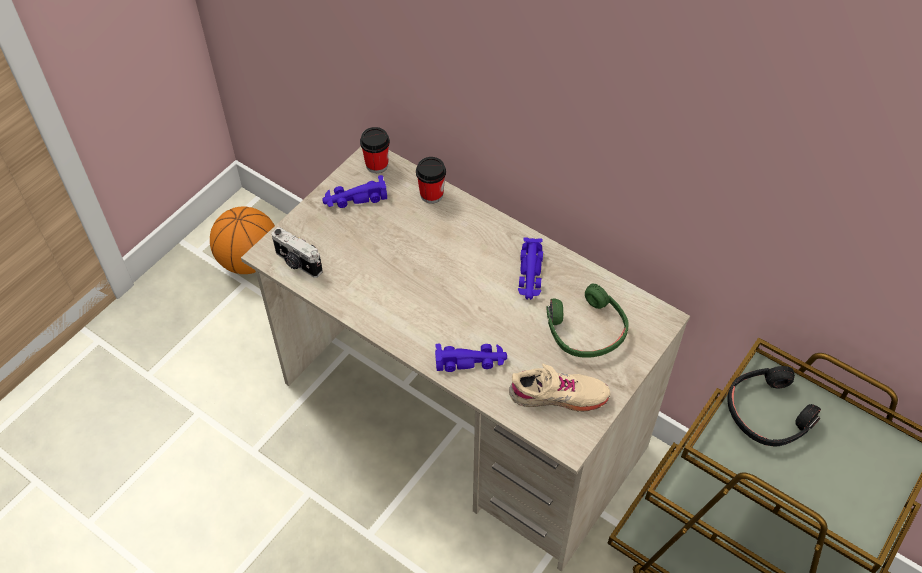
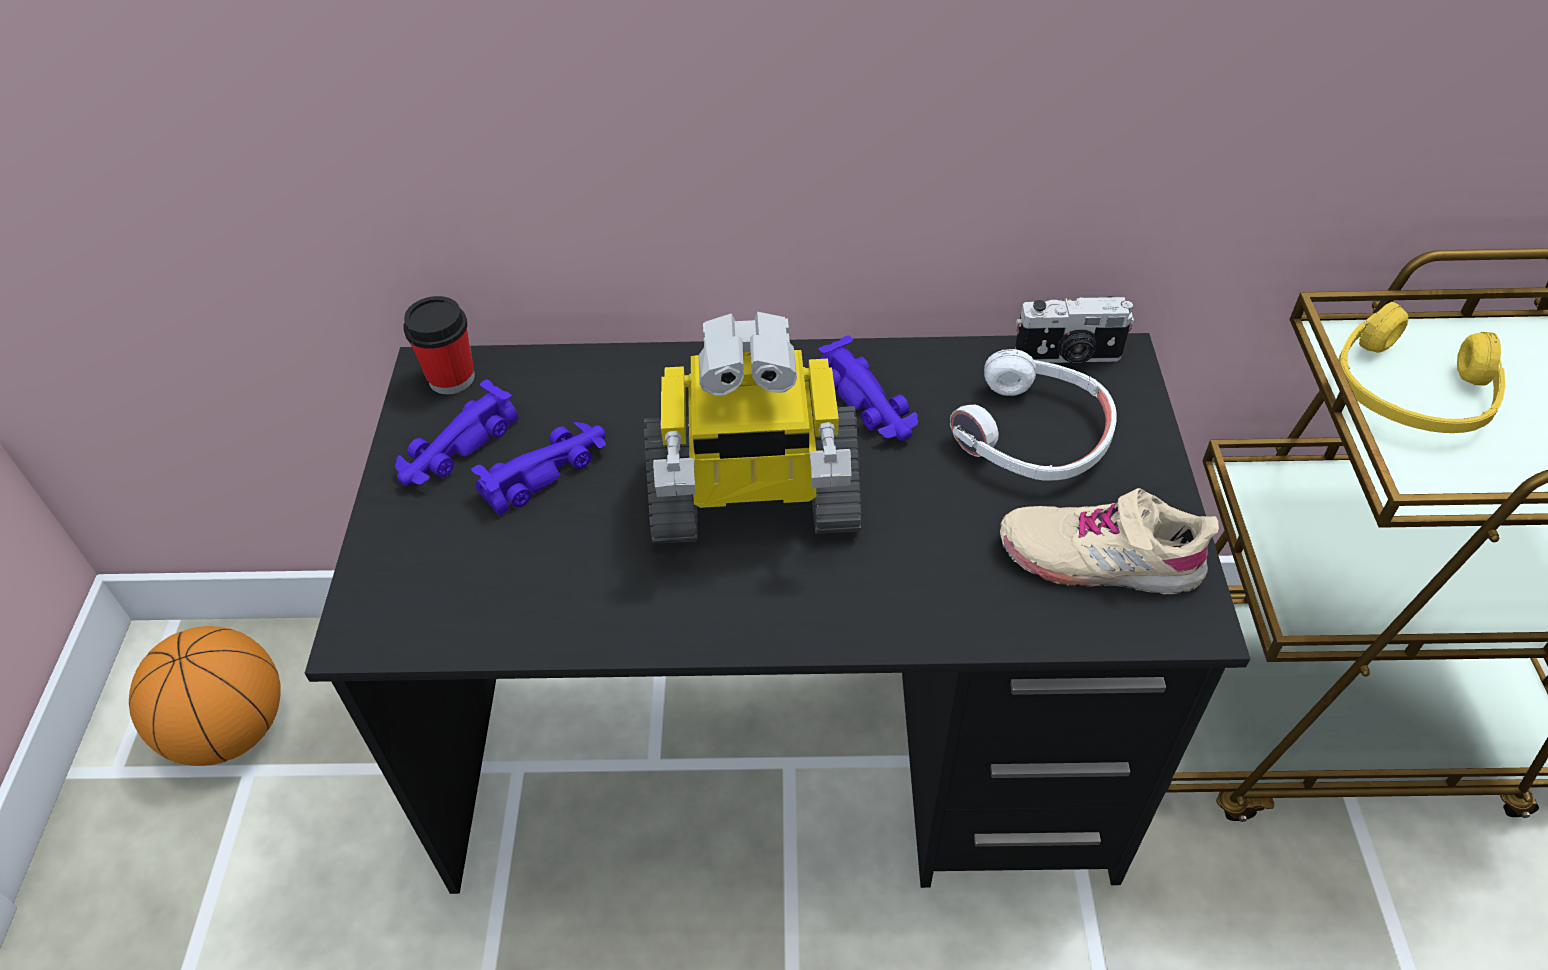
camera: 35 degrees left, 5 degrees down
beige desk [241,147,690,571] -> black desk [305,333,1250,894]
camera [271,227,323,278] -> camera moved to [1015,296,1134,364]
cup [416,157,446,204] -> none
purple toy car [435,344,507,372] -> purple toy car moved to [471,422,606,516]
beige shoe [509,364,610,412] -> beige shoe turned 135 degrees counterclockwise [1000,488,1219,594]
green headphones [546,283,629,358] -> white headphones [950,349,1117,481]
black headphones [727,366,821,447] -> yellow headphones [1338,302,1505,433]
none -> toy robot [644,312,861,543]

